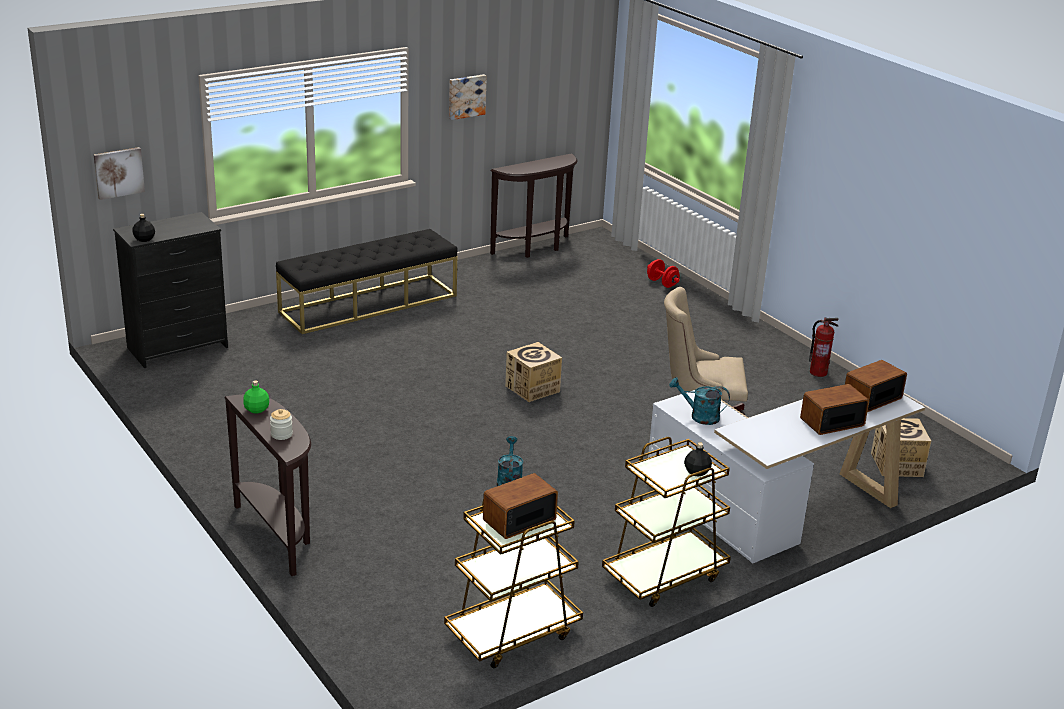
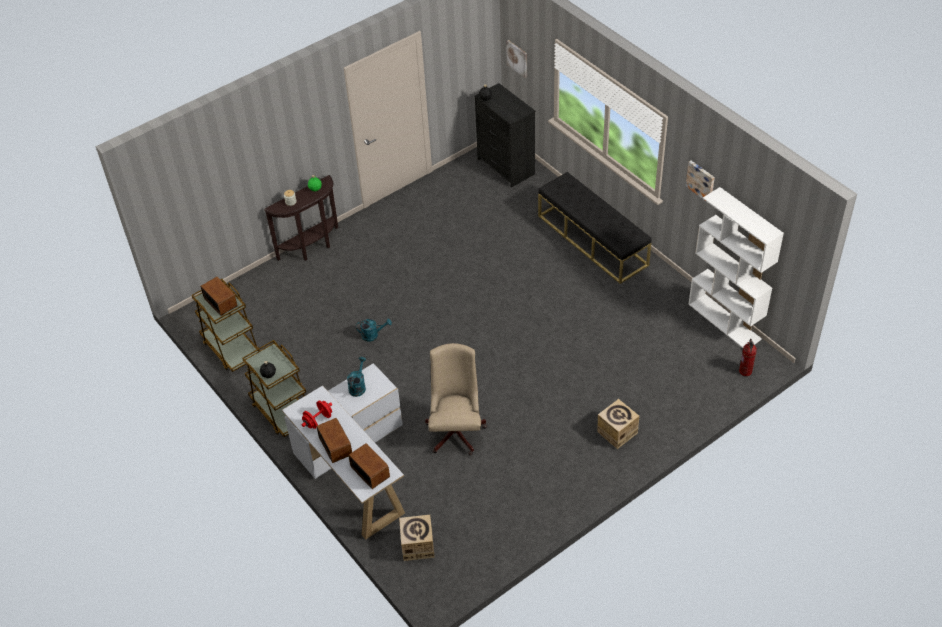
camera: 90 degrees right, 20 degrees up
brown console table [490,153,577,258] -> white bookcase [688,187,784,348]
cardboard box [505,342,562,402] -> cardboard box moved to [597,399,640,449]
red dumbbell [647,259,680,288] -> red dumbbell moved to [302,401,332,429]
fire extinguisher [809,318,839,377] -> fire extinguisher moved to [739,339,757,376]

